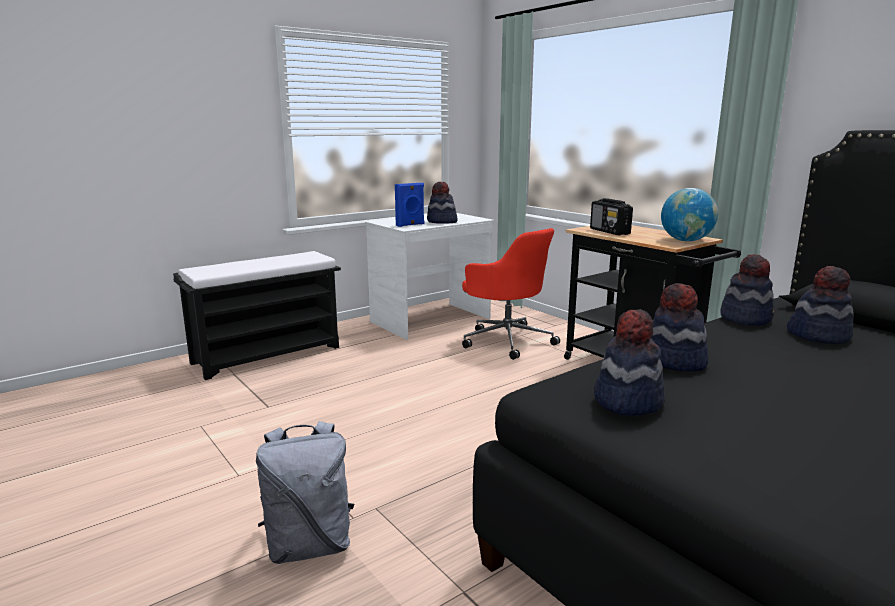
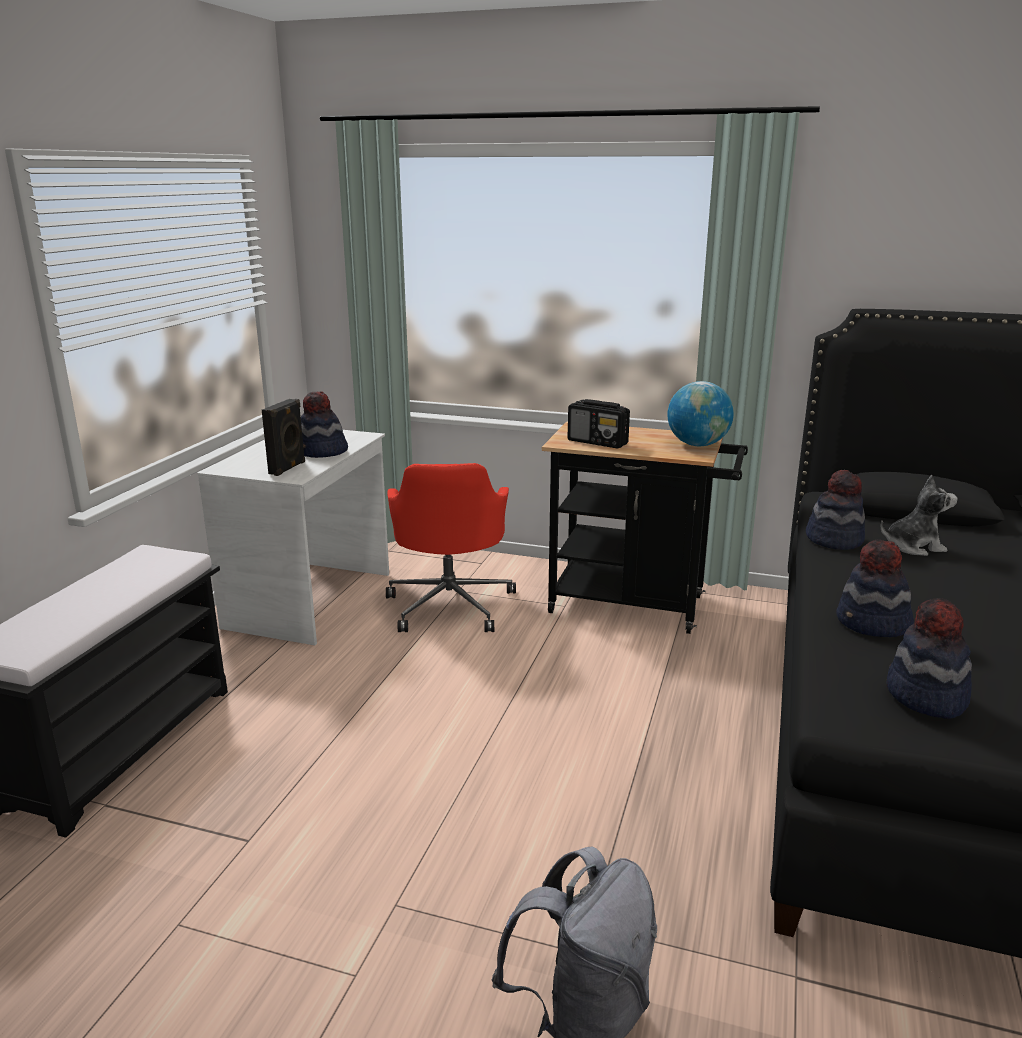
camera: 35 degrees left, 5 degrees up
blue speaker [395,183,424,227] -> black speaker [262,399,305,476]
red office chair [462,228,560,360] -> red office chair turned 75 degrees clockwise [386,463,516,632]
hat [787,266,854,344] -> plush toy [881,475,957,556]

